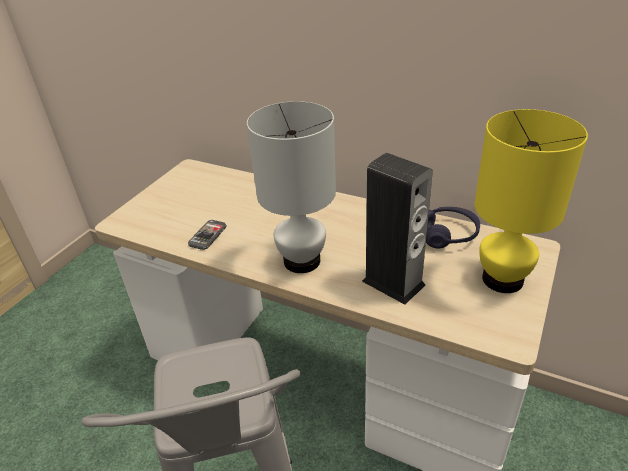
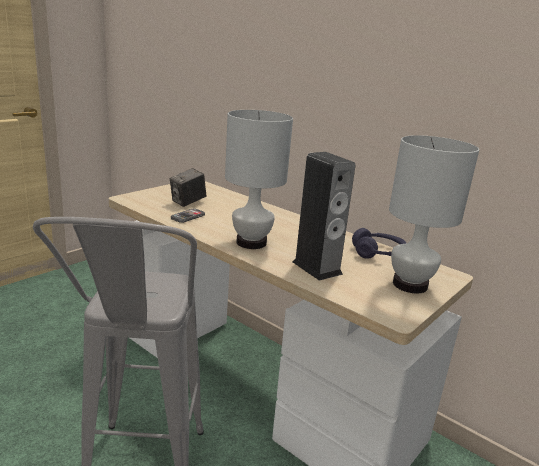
camera: 10 degrees right, 15 degrees down
yellow table lamp [474,109,588,293] -> white table lamp [389,135,479,293]
none -> camera [170,168,206,207]

